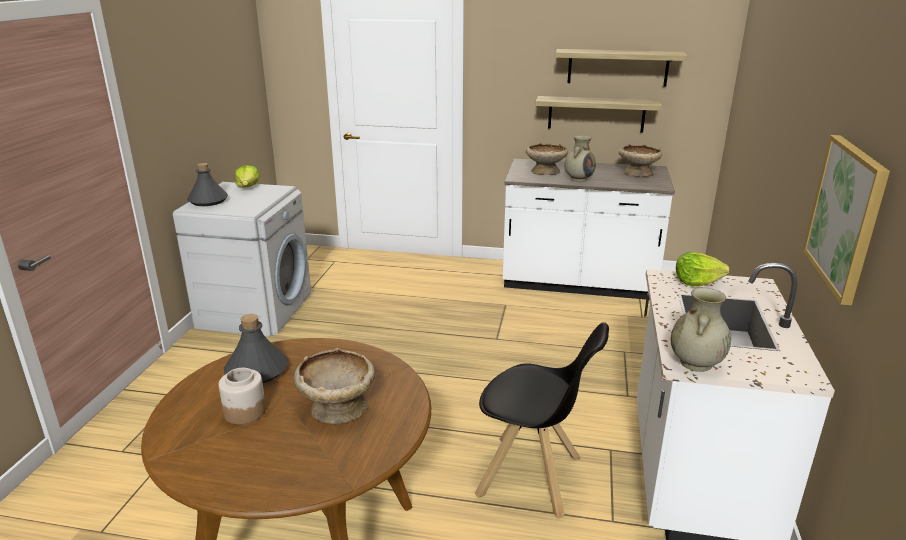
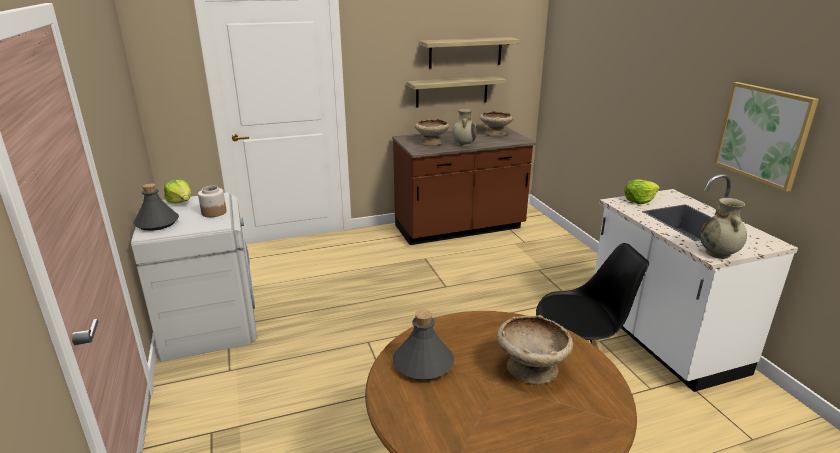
camera: 30 degrees left, 0 degrees up
jar [218,368,266,425] -> jar moved to [198,186,227,217]
white counter [503,159,675,299] -> brown counter [392,126,536,245]

